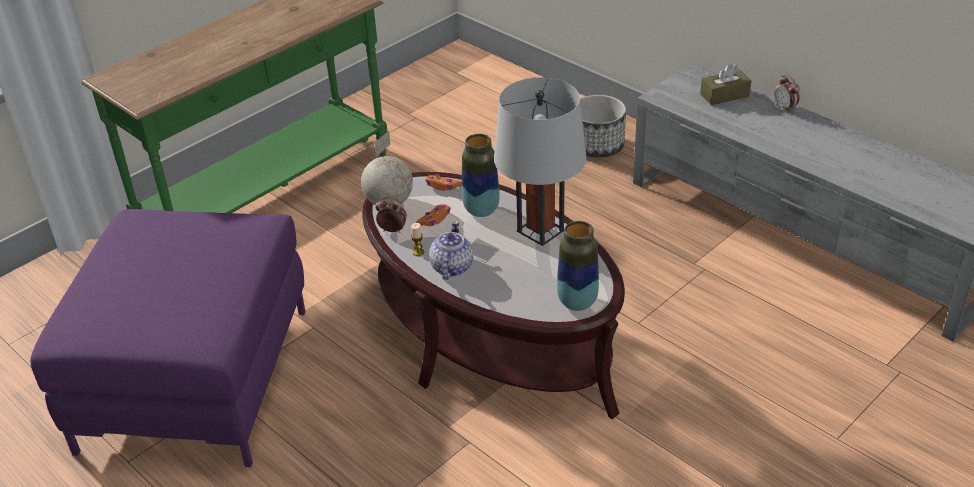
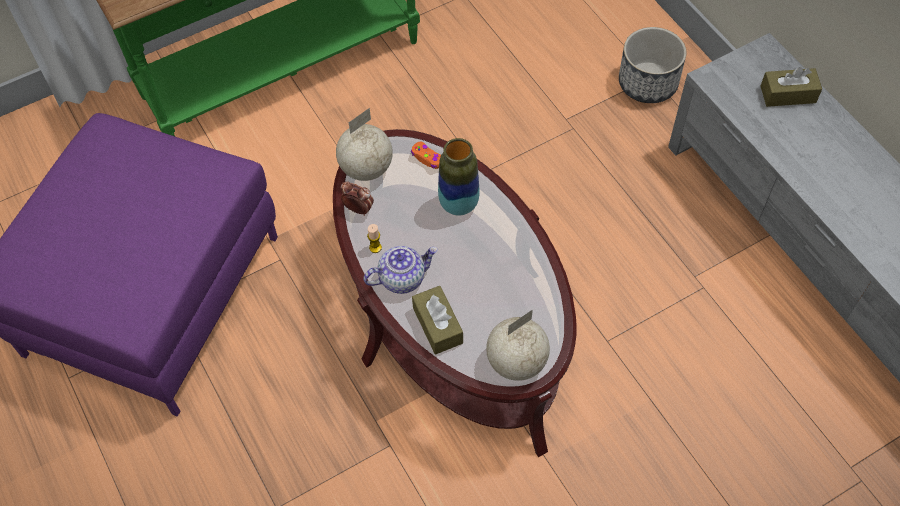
camera: 15 degrees right, 20 degrees up
orange game controller [416,204,451,226] -> none
teapot [429,221,473,280] -> teapot turned 45 degrees clockwise [363,246,438,294]
grey table lamp [494,77,587,246] -> none
vase [557,221,599,311] -> globe [486,310,550,381]
alarm clock [774,75,800,112] -> none
none -> brown tissue box [412,286,463,355]

